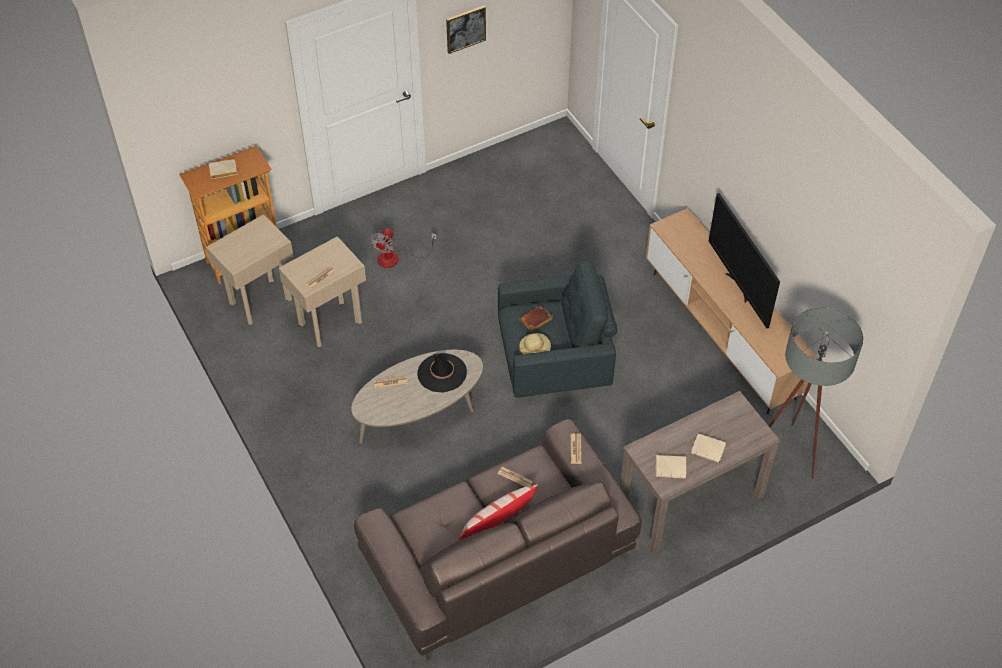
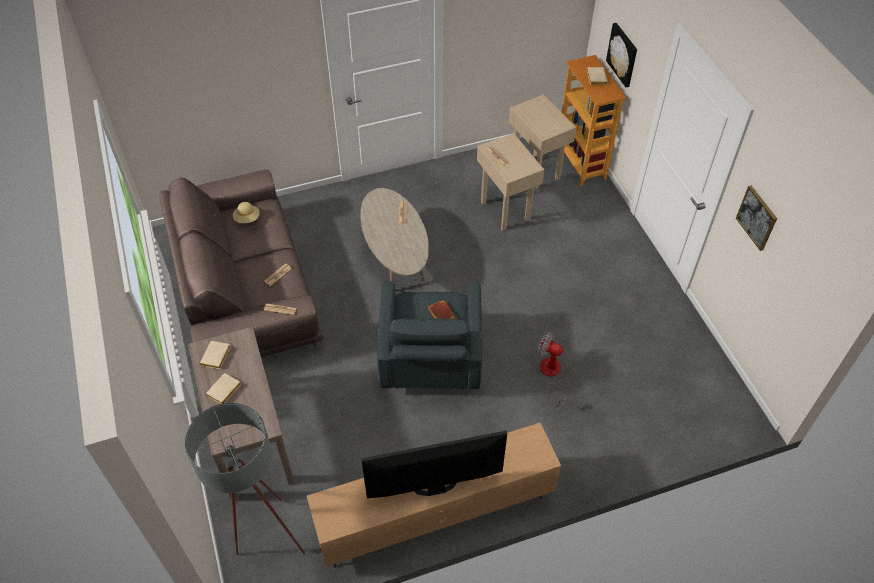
camera: 100 degrees right, 0 degrees up
fan [370,228,437,268] -> fan moved to [538,332,566,406]
black hat [417,353,467,392] -> none
pillow [458,485,538,540] -> none
beige hat [519,333,551,354] -> beige hat moved to [233,202,260,223]
none -> picture [606,23,637,87]

